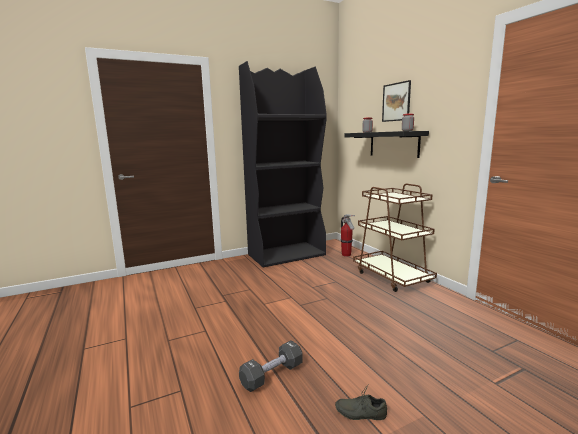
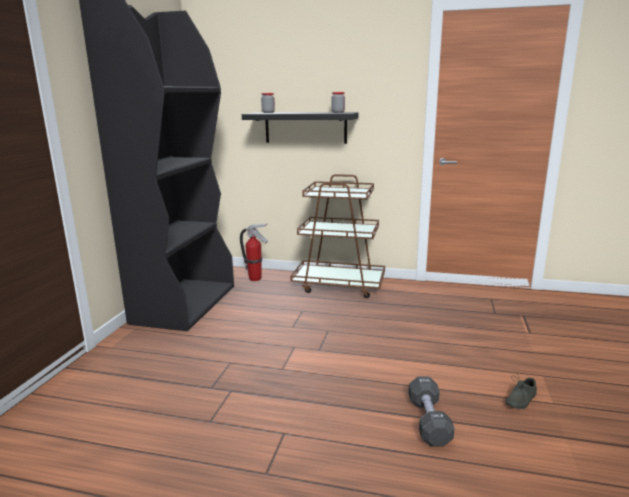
camera: 50 degrees left, 5 degrees up
picture [382,80,411,122] -> none

